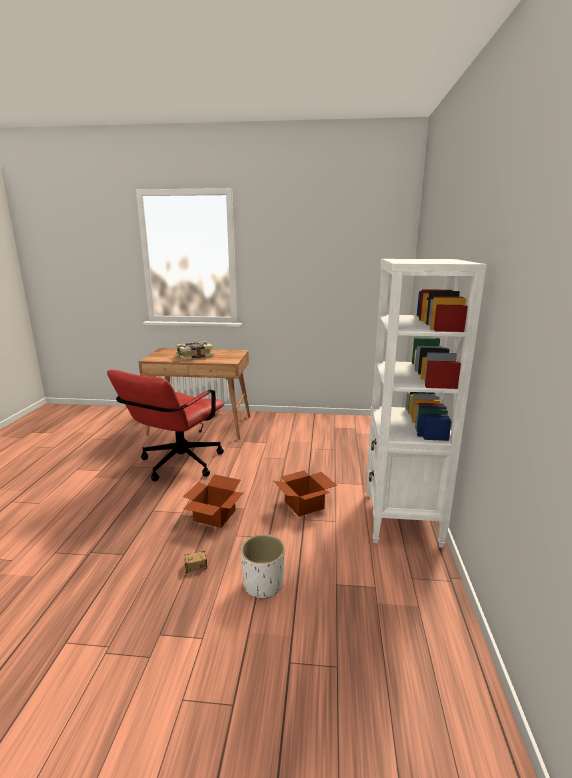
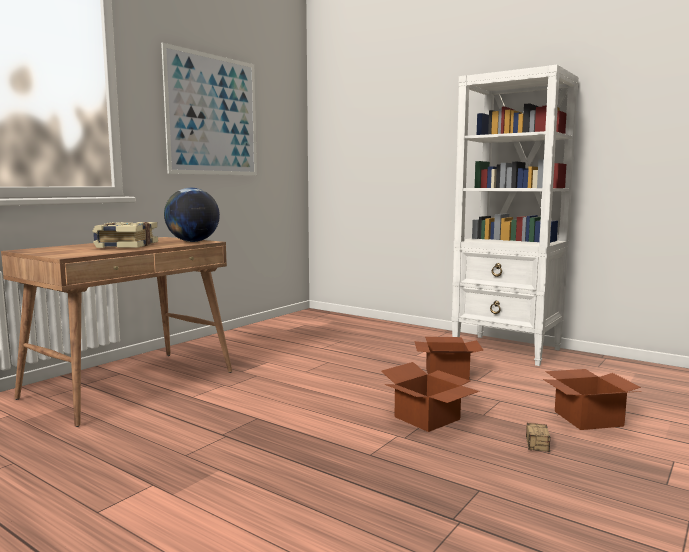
camera: 60 degrees left, 10 degrees down
red office chair [107,370,224,481] -> none
white planter [240,534,285,600] -> cardboard box [543,369,643,430]
none -> picture [161,43,257,175]
none -> globe [164,188,220,242]

